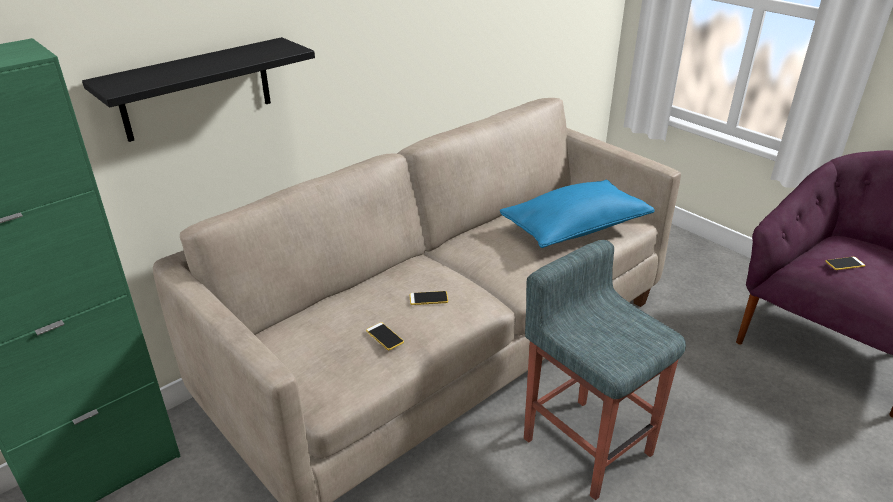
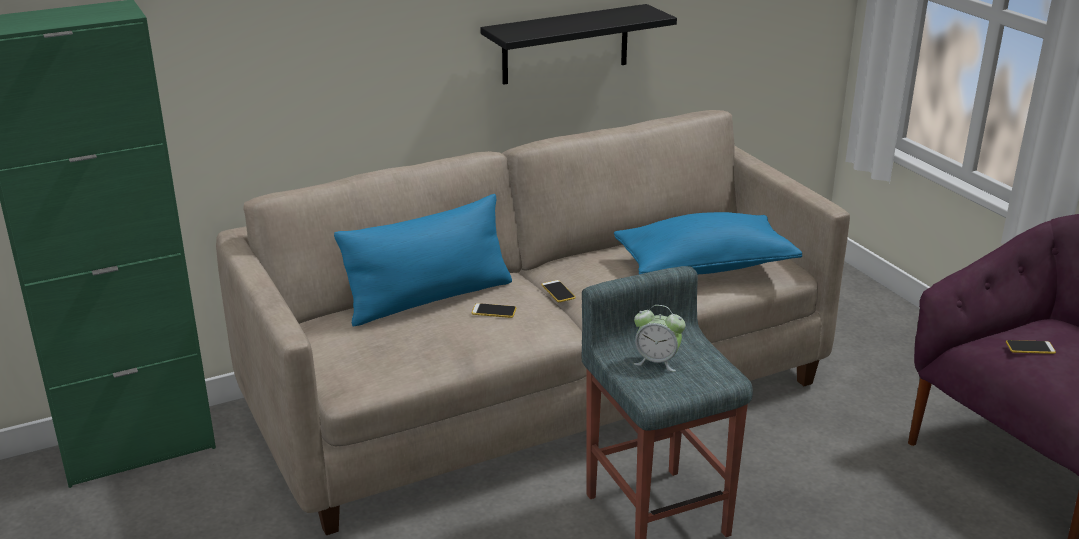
camera: 15 degrees right, 5 degrees down
black shelf [82,37,315,142] -> black shelf moved to [480,4,677,85]
phone [366,322,404,350] -> phone moved to [541,280,576,302]
none -> blue pillow [334,194,512,327]
none -> alarm clock [634,305,686,372]

